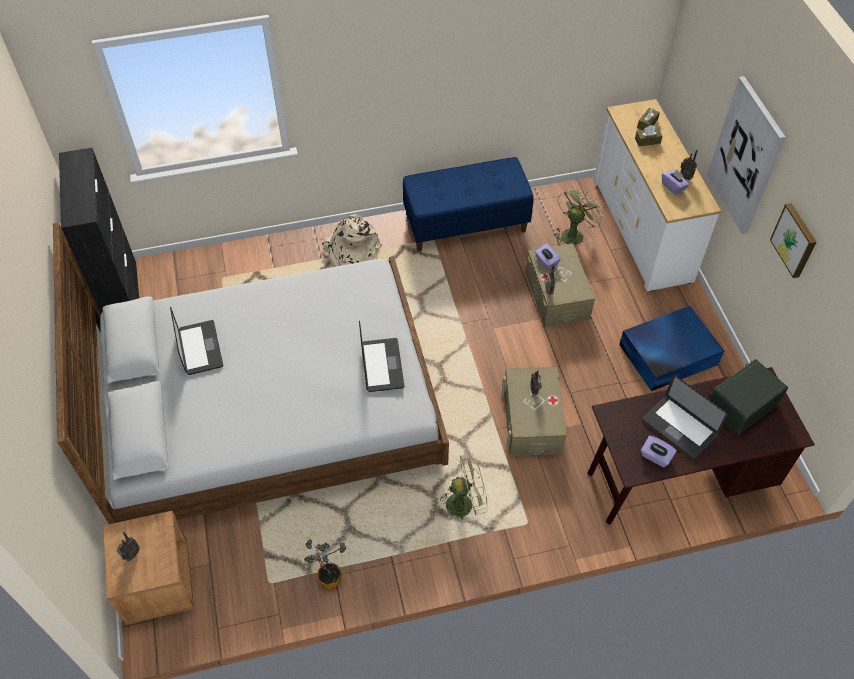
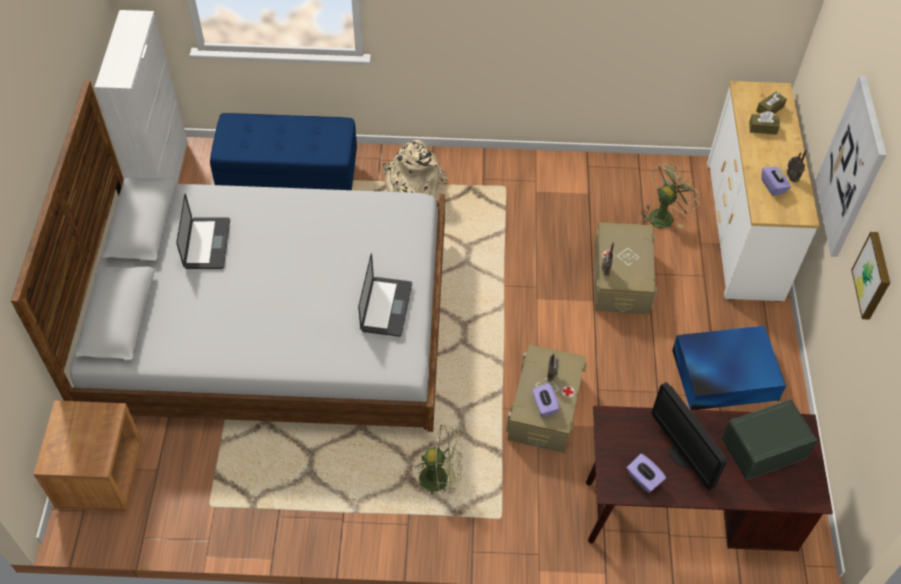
camera: 15 degrees right, 0 degrees up
black cabinet [59,148,139,313] -> white cabinet [95,10,188,184]
radio [117,532,140,561] -> none
potted plant [304,539,346,589] -> none
blue bench [403,157,534,251] -> blue bench moved to [210,113,357,190]
purple tissue box [535,243,560,270] -> purple tissue box moved to [532,383,559,417]
laptop [642,375,728,459] -> monitor [652,382,727,491]

